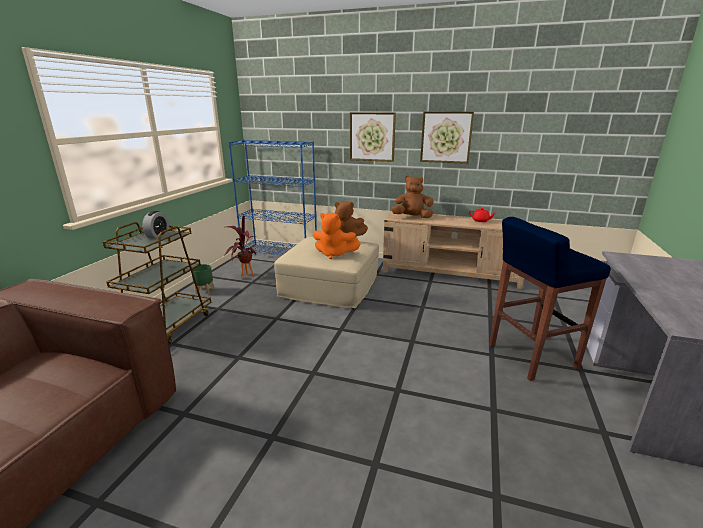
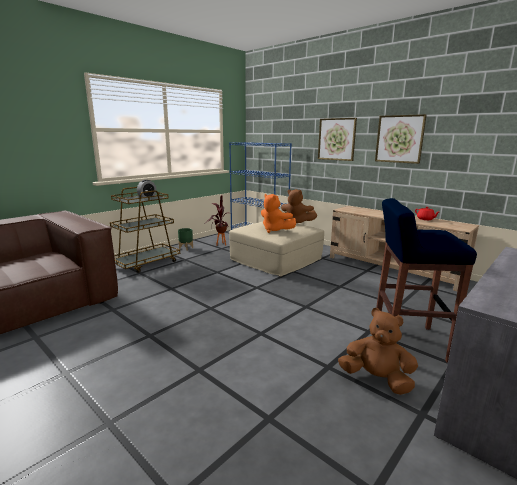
camera: 25 degrees right, 5 degrees down
brown plush toy [391,176,434,218] -> brown plush toy moved to [338,308,418,395]

